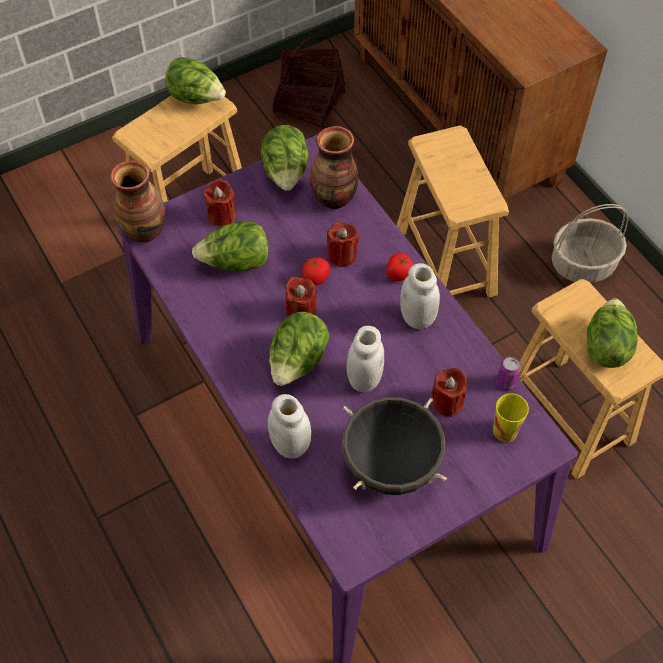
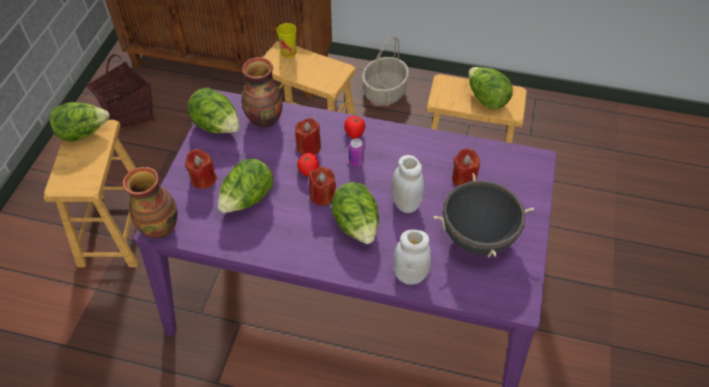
camera: 45 degrees left, 5 degrees down
white jar [400,263,440,329] -> none
cup [493,393,529,442] -> cup moved to [277,23,296,58]
can [497,357,521,390] -> can moved to [349,138,364,167]

